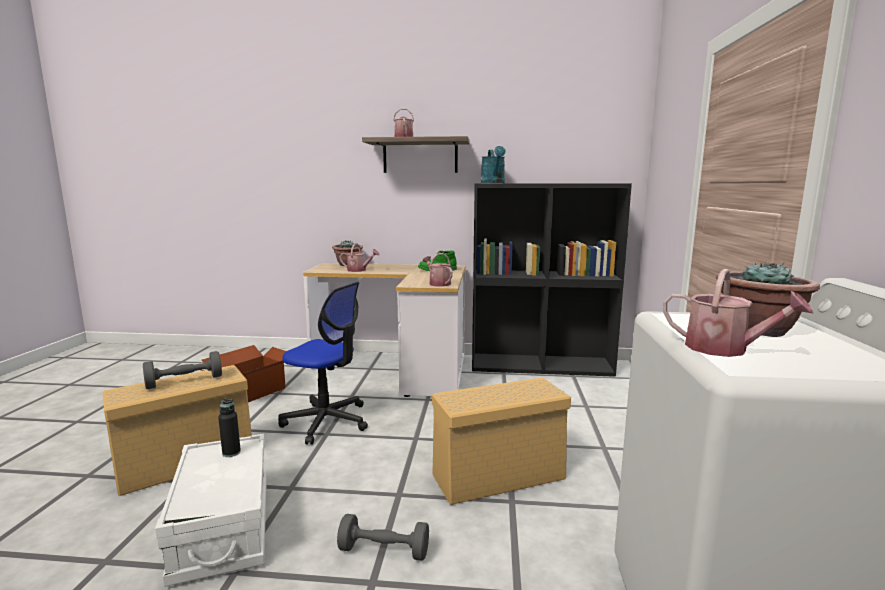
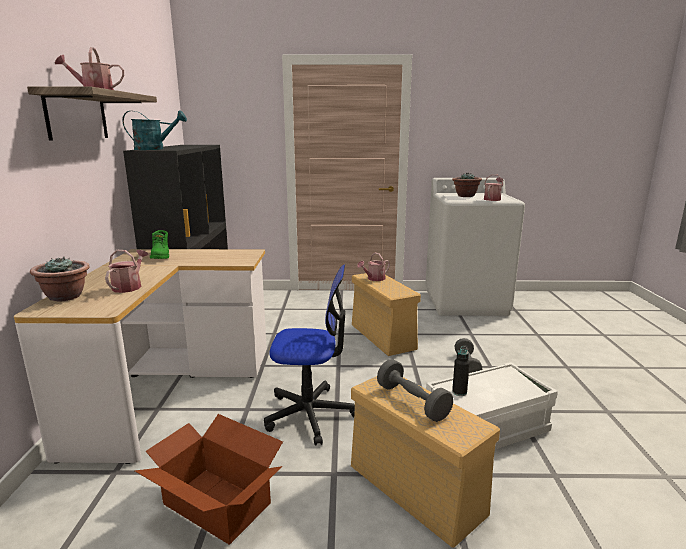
camera: 95 degrees left, 5 degrees up
office chair [278,282,368,445] -> office chair turned 75 degrees clockwise [264,264,355,446]
watering can [423,253,453,287] -> watering can moved to [357,253,390,281]

